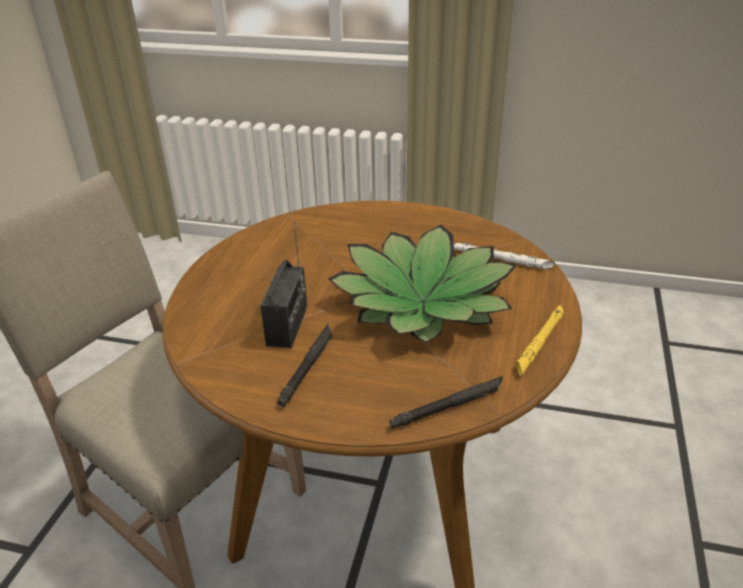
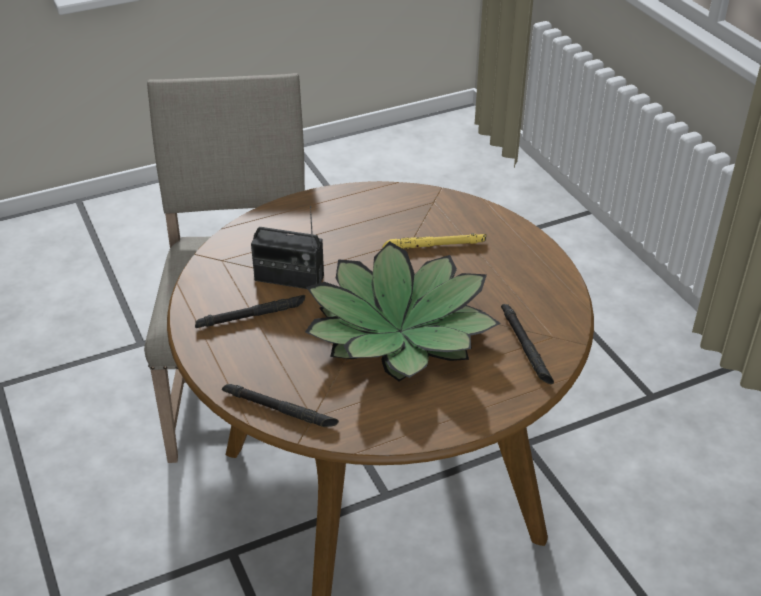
camera: 50 degrees right, 5 degrees up
radio [260,220,307,348] -> radio turned 45 degrees clockwise [251,206,324,289]
white flashlight [454,243,555,269] -> black flashlight [501,304,554,384]
yellow flashlight [516,305,565,377] -> yellow flashlight moved to [382,233,486,249]

